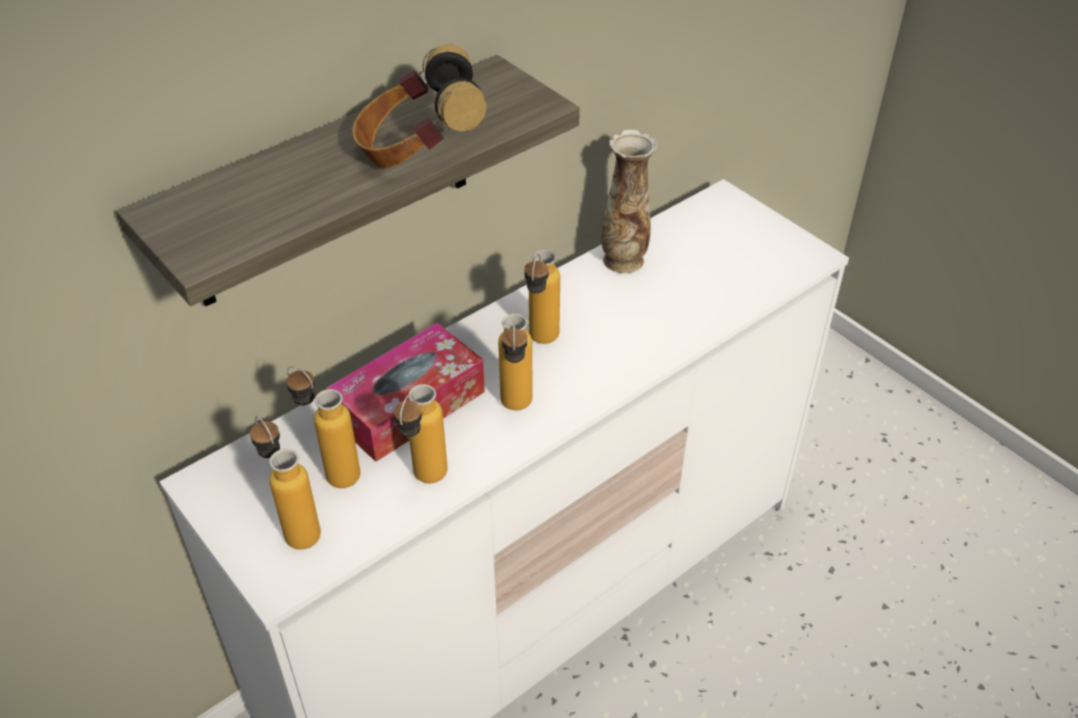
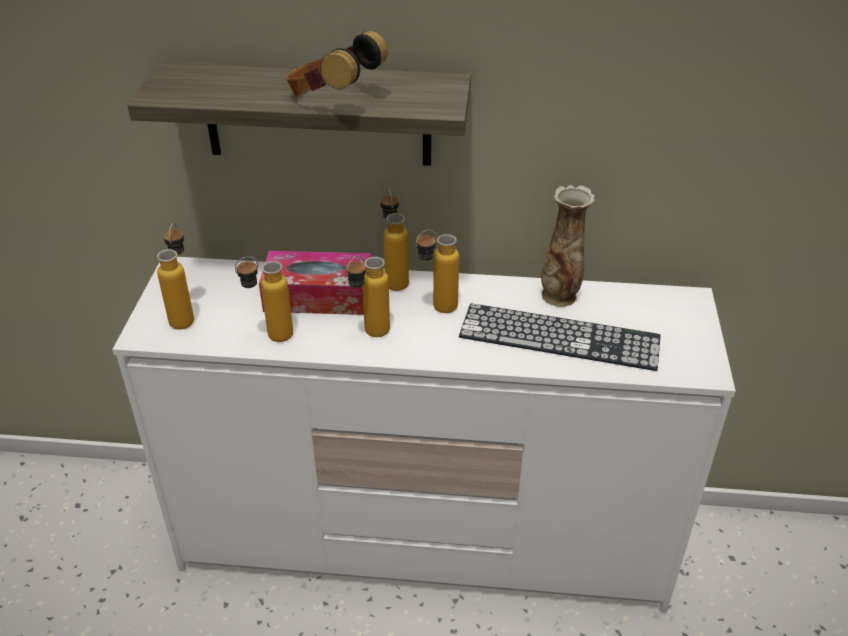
camera: 45 degrees right, 5 degrees down
bottle [286,366,360,488] -> bottle moved to [381,189,409,291]
none -> keyboard [459,303,660,371]

